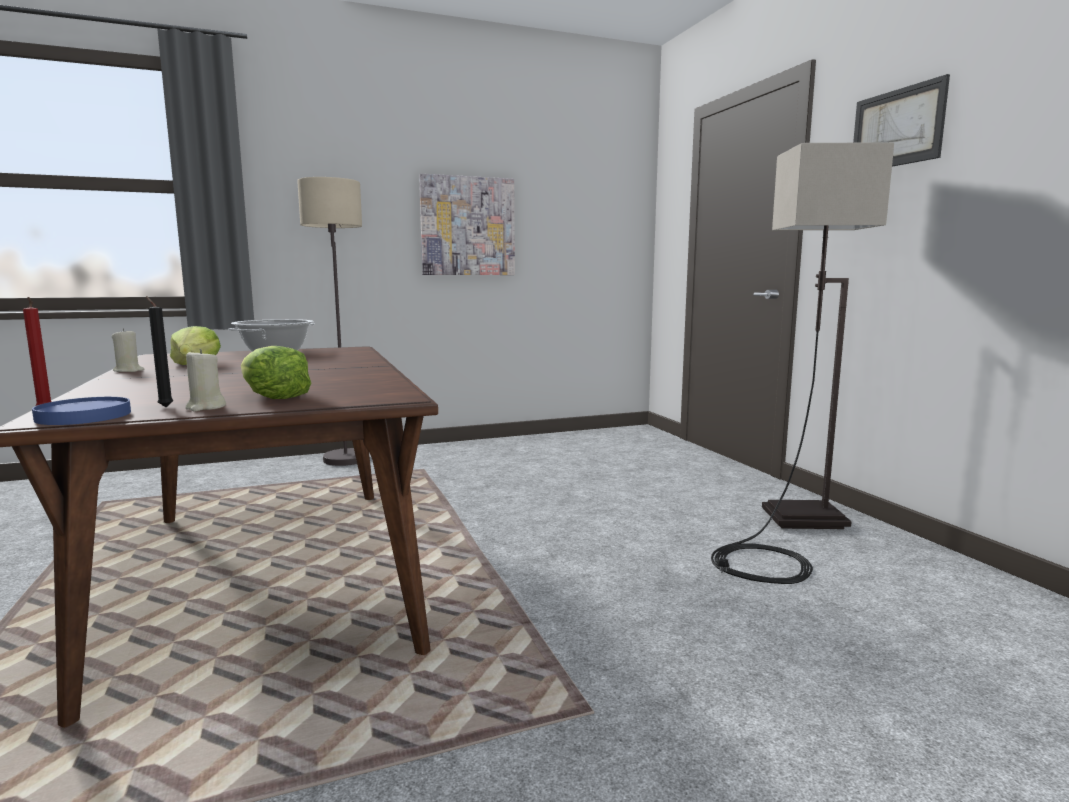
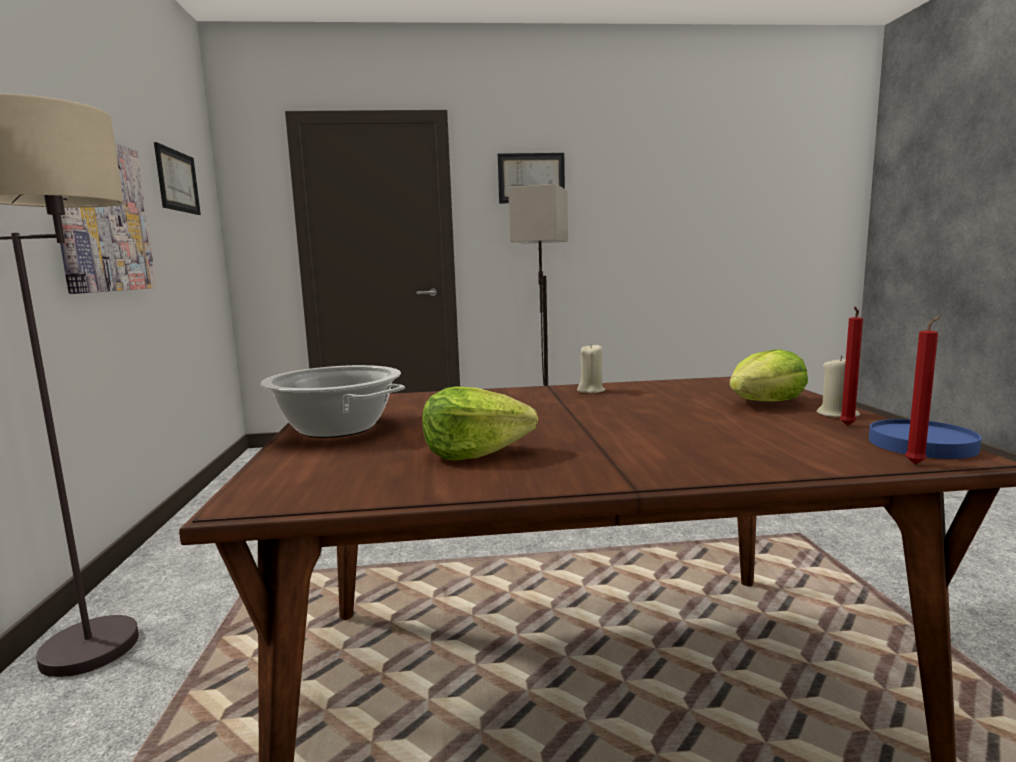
camera: 75 degrees left, 0 degrees up
beige candle [112,328,144,372] -> beige candle moved to [577,343,605,393]
black candle [145,296,173,407] -> red candle [840,307,863,426]
none -> picture [154,142,201,215]

